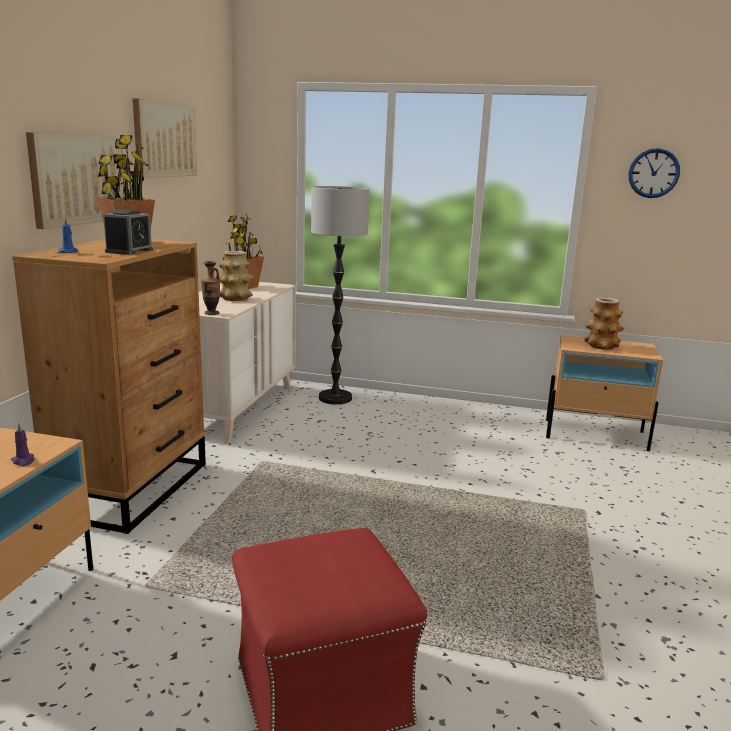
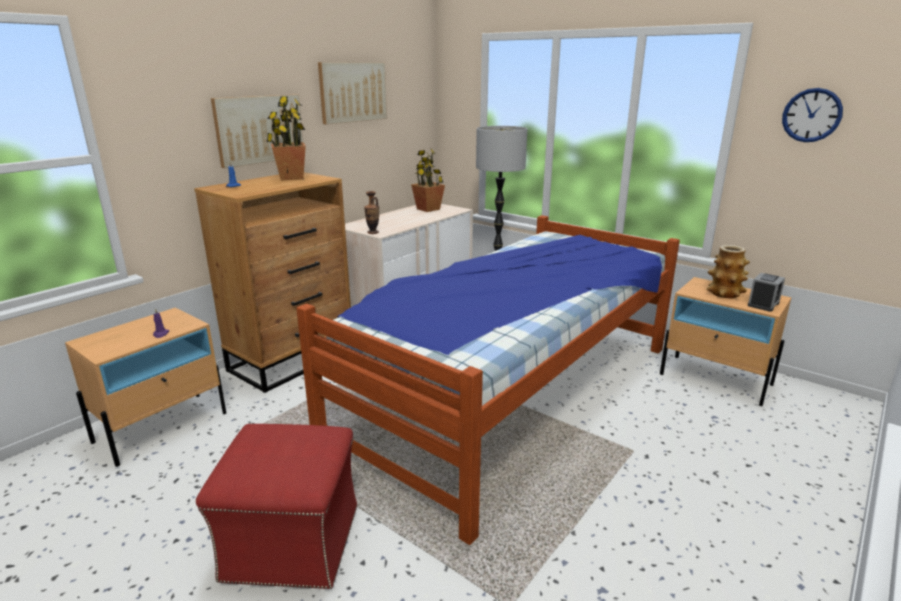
camera: 25 degrees right, 5 degrees up
alarm clock [103,209,153,255] -> alarm clock moved to [748,273,785,312]
vase [219,251,254,301] -> none
none -> bed [296,215,680,545]

